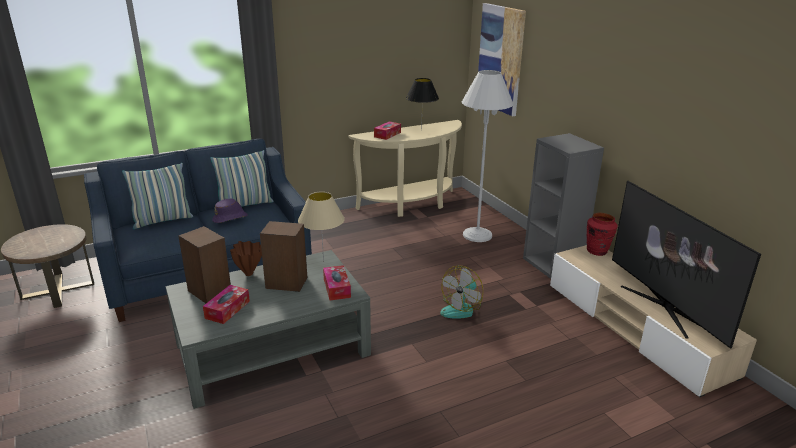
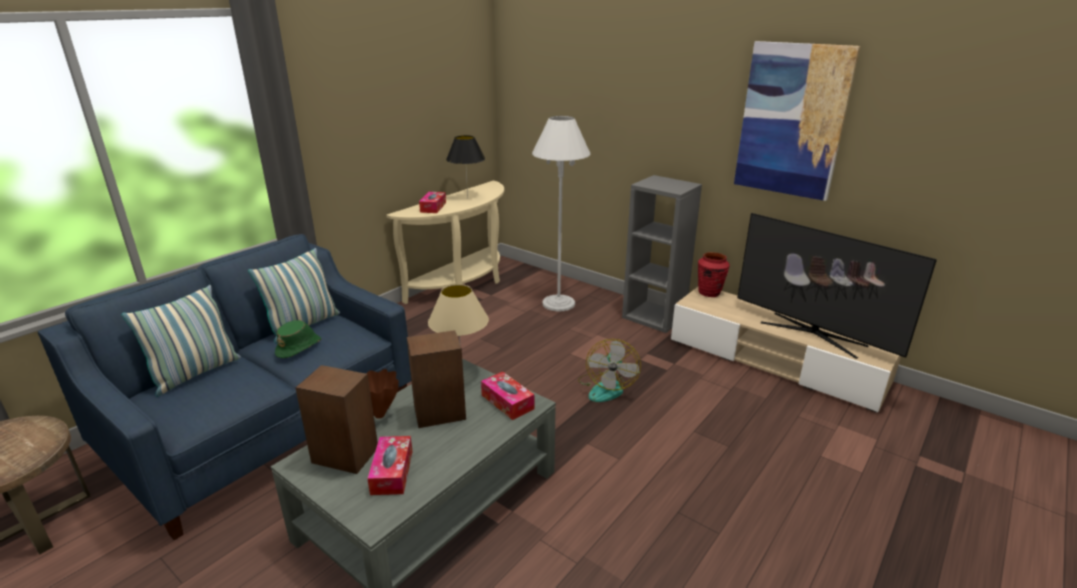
camera: 25 degrees left, 0 degrees up
purple hat [212,198,248,223] -> green hat [275,320,321,358]
picture [478,3,526,116] -> picture moved to [734,41,860,201]

